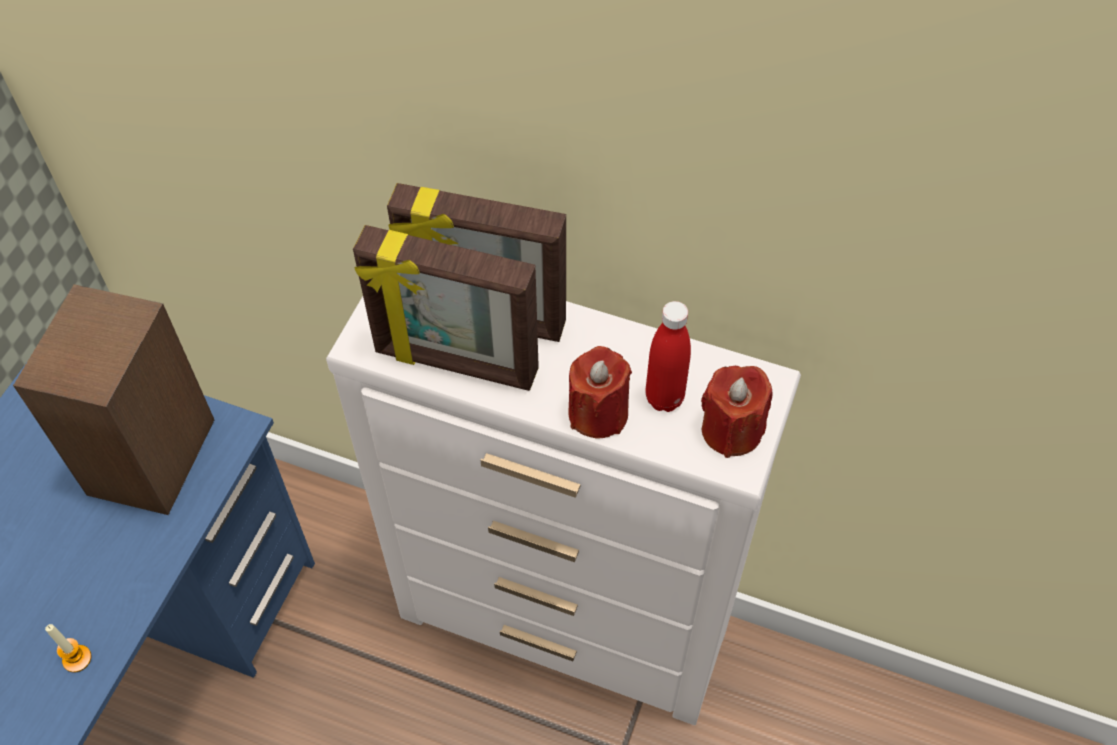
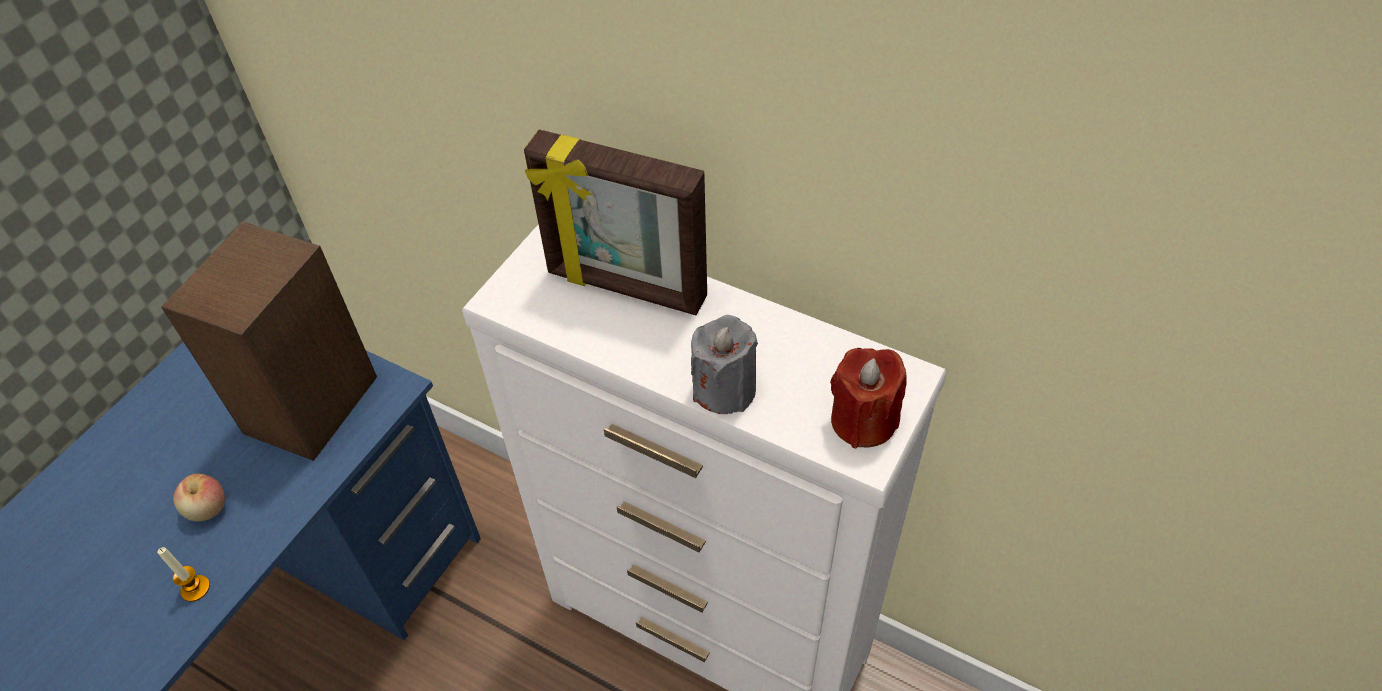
camera: 10 degrees right, 5 degrees down
picture frame [353,225,539,391] -> none
red candle [568,346,632,438] -> grey candle [691,315,758,414]
red bottle [646,301,691,412] -> none
none -> apple [173,474,225,522]

